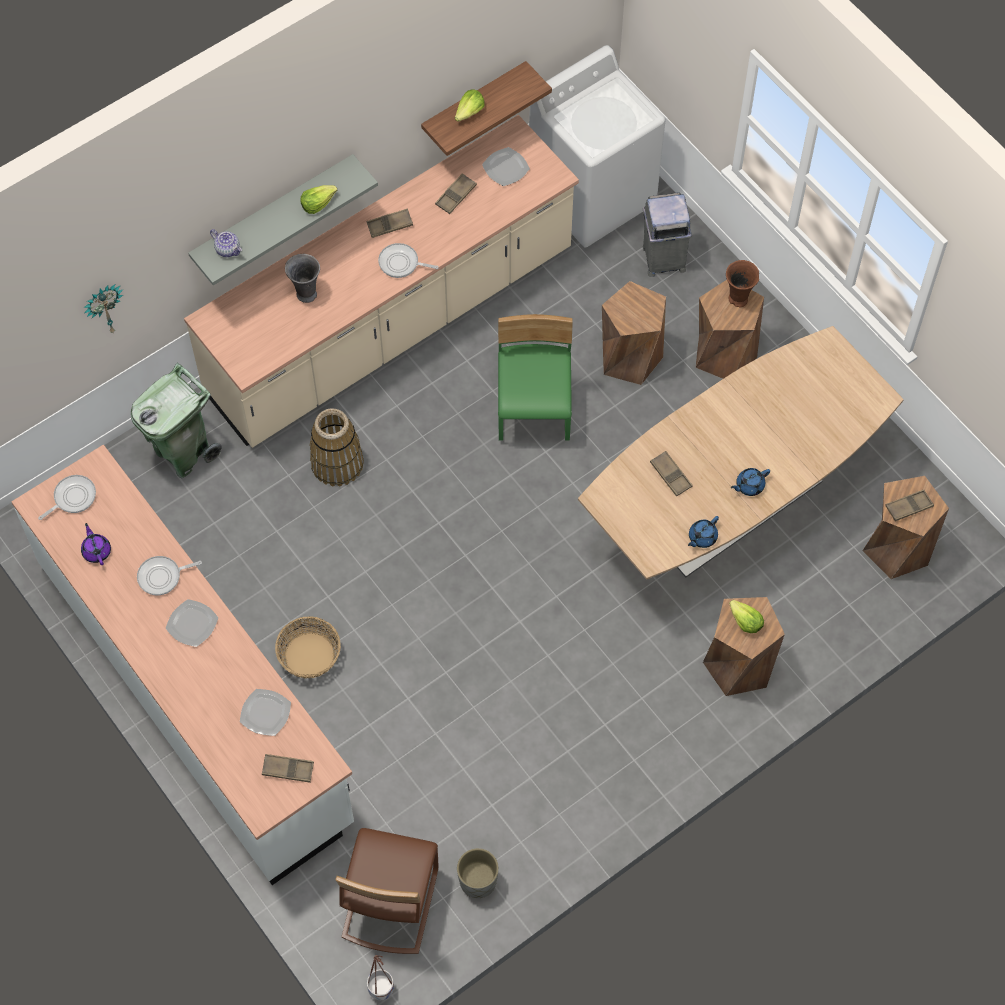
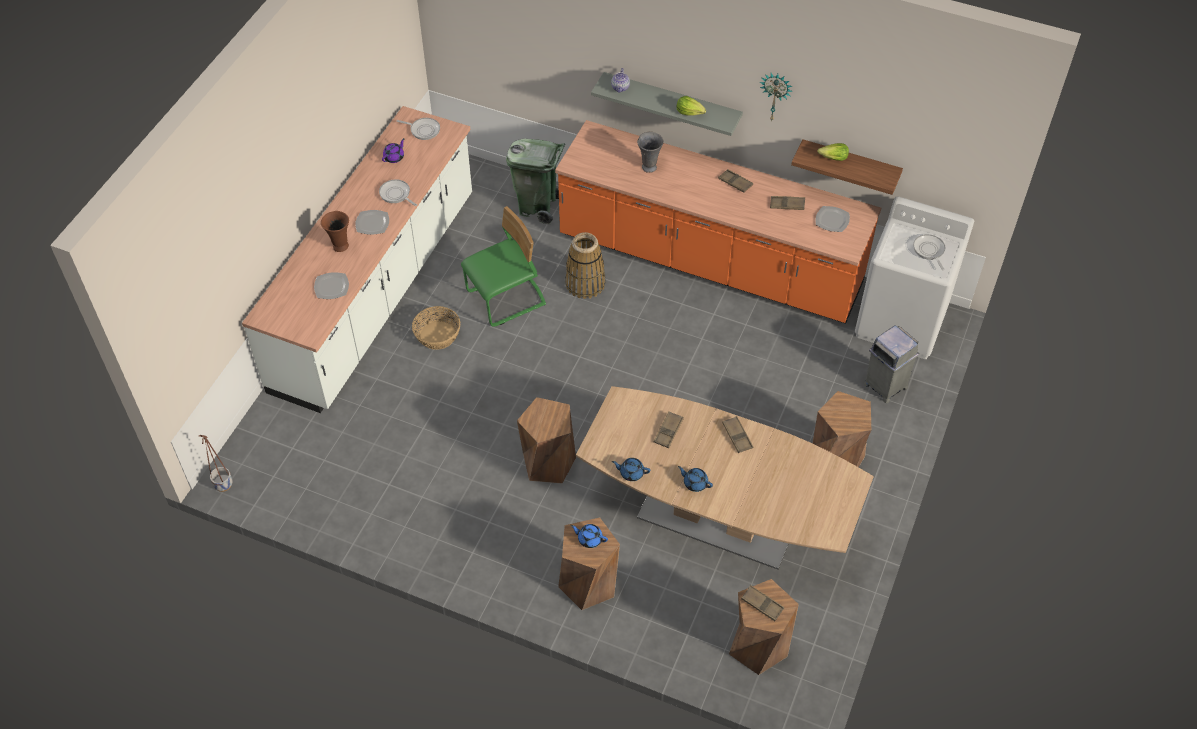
camera: 60 degrees right, 10 degrees down
wall clock [84,284,123,333] -> wall clock moved to [759,73,793,121]
beige counter [184,115,579,448] -> orange counter [555,120,881,324]
brown tray [262,754,314,783] -> brown tray moved to [722,416,753,453]
brown chair [335,828,439,954] -> none
frying pan [378,243,439,278] -> frying pan moved to [913,234,946,270]
grey planter [457,848,499,898] -> none
green chair [498,314,573,441] -> green chair moved to [461,206,546,327]
brown stool [602,281,666,385] -> brown stool moved to [517,397,576,484]
brown vase [726,260,759,307] -> brown vase moved to [321,211,349,252]
lettuce [729,600,764,633] -> blue teapot [570,524,608,548]

